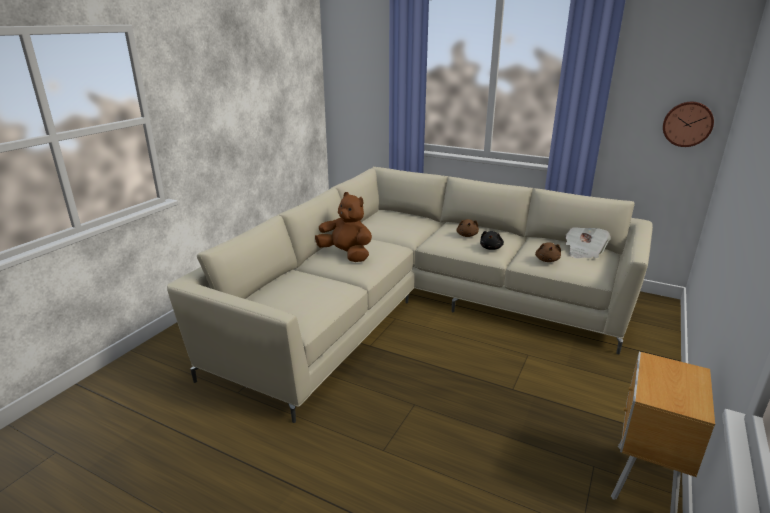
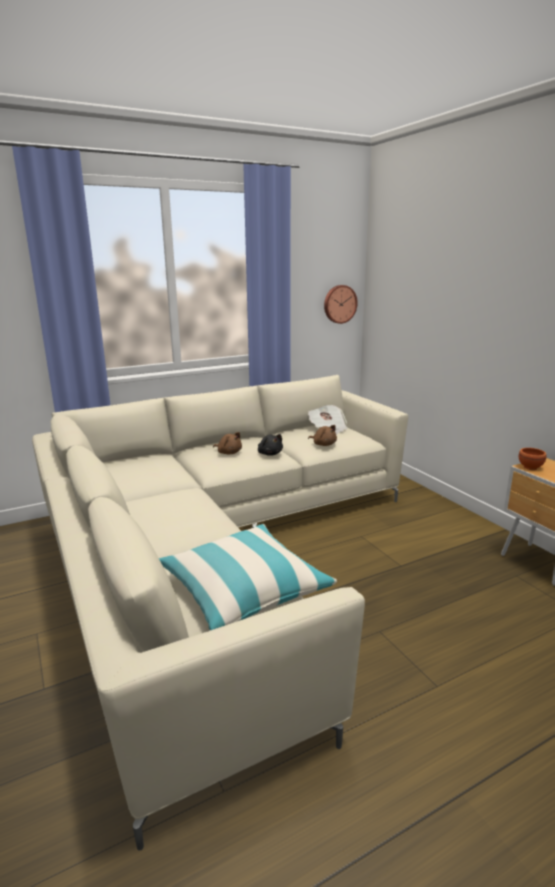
camera: 55 degrees left, 5 degrees down
brown plush toy [315,192,372,262] -> none
none -> pillow [159,524,337,630]
none -> brown bowl [519,448,546,470]

